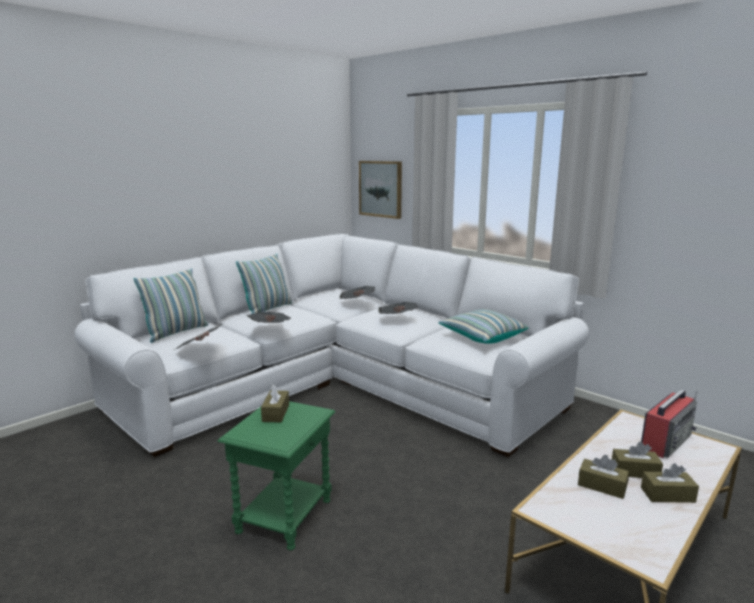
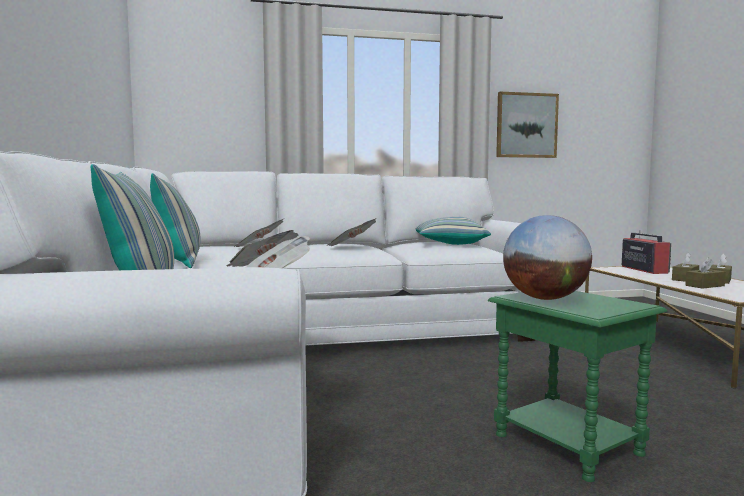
camera: 55 degrees left, 10 degrees down
brown tissue box [261,384,289,422] -> globe [503,215,592,300]
picture [359,161,402,219] -> picture moved to [496,92,559,158]

